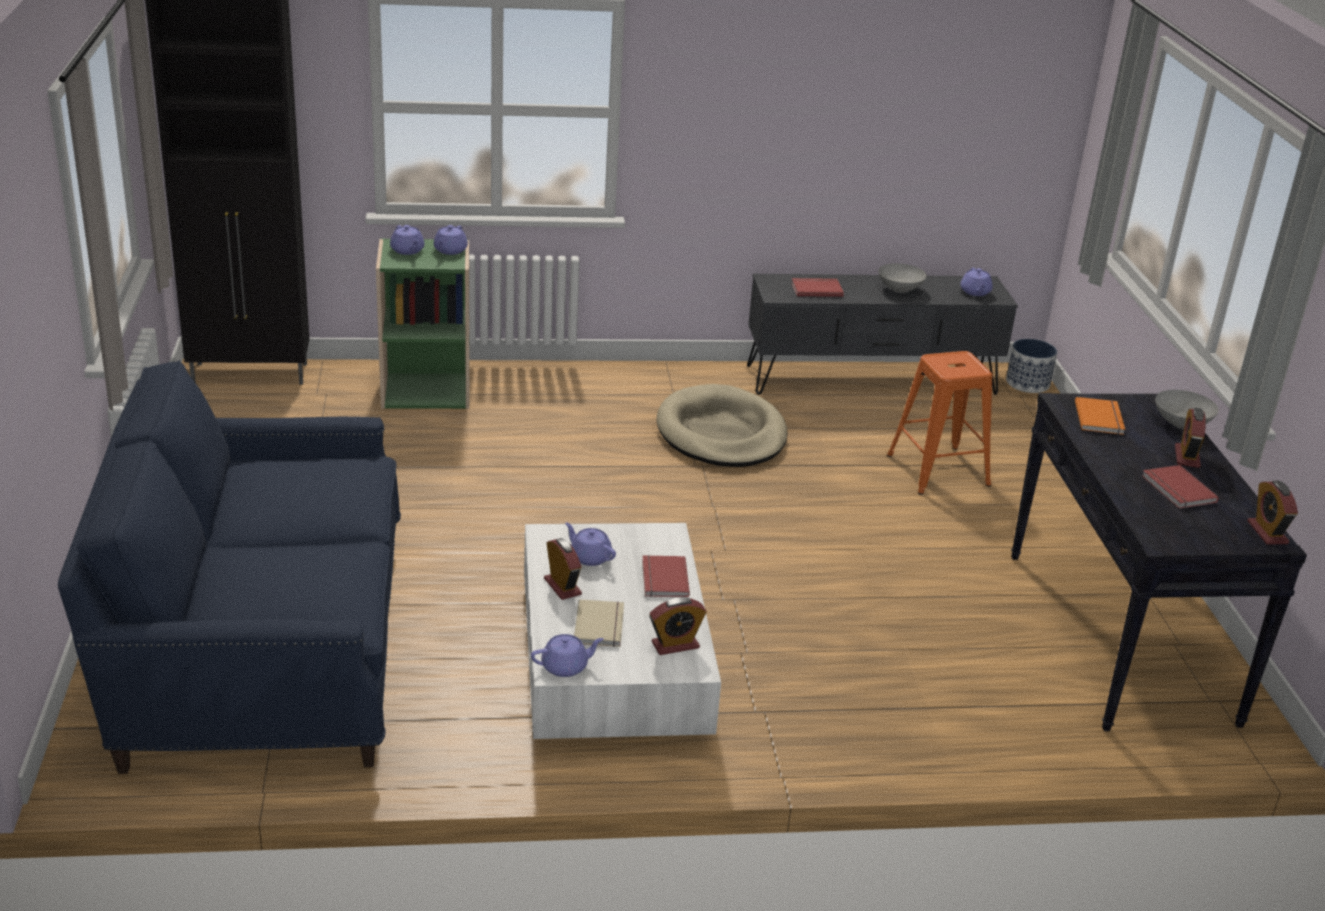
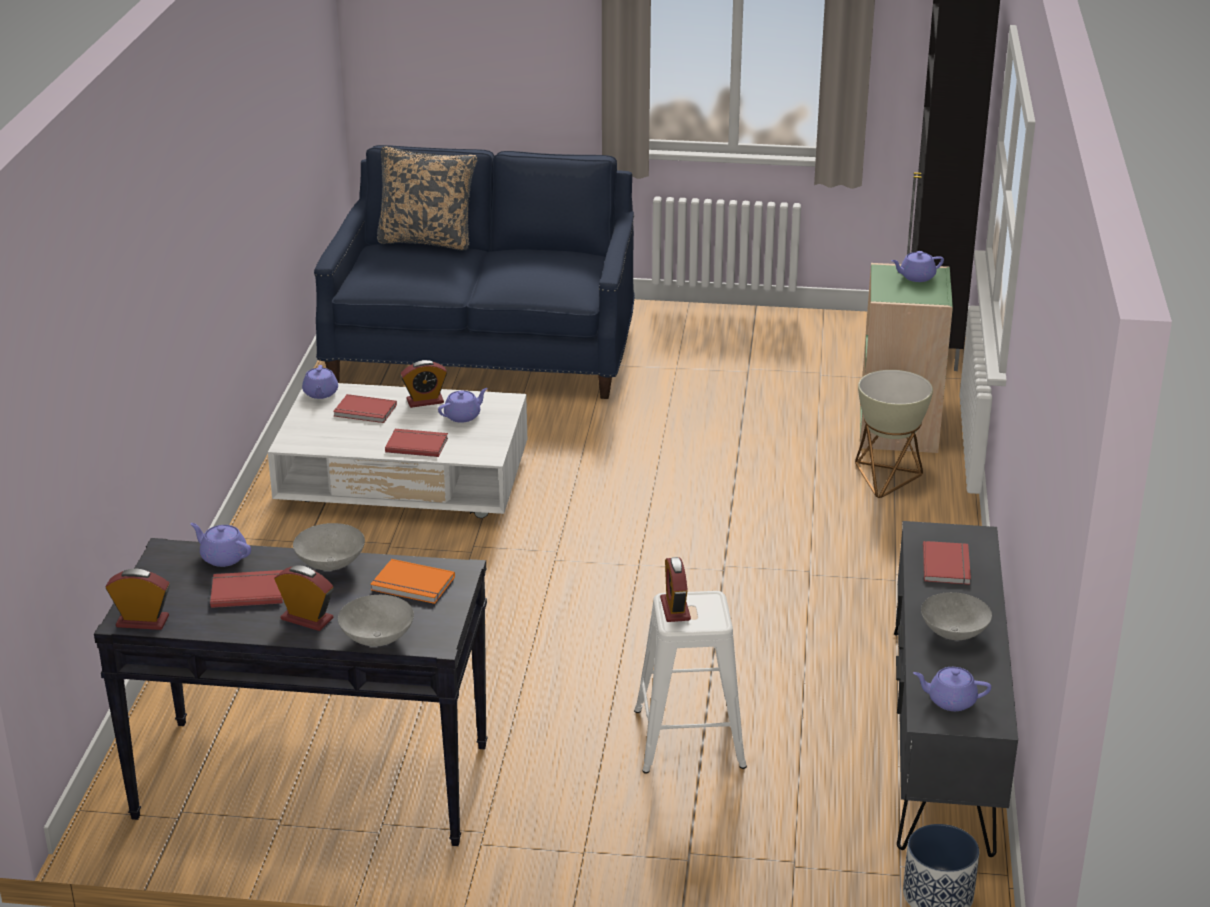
camera: 105 degrees right, 0 degrees up
purple teapot [434,225,468,255] -> purple teapot moved to [190,523,251,567]
beige book [574,599,624,647] -> red book [333,394,397,423]
alarm clock [649,597,707,655] -> alarm clock moved to [660,557,691,622]
beige dog bed [657,384,787,467] -> none
orange stool [887,351,993,495] -> white stool [634,591,747,773]
none -> grey bowl [293,523,365,571]
none -> grey pillow [377,146,478,251]
none -> planter [855,370,933,498]

